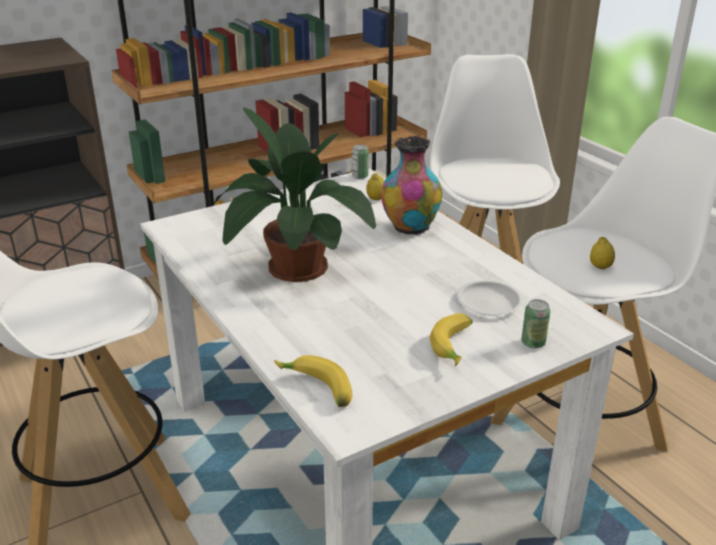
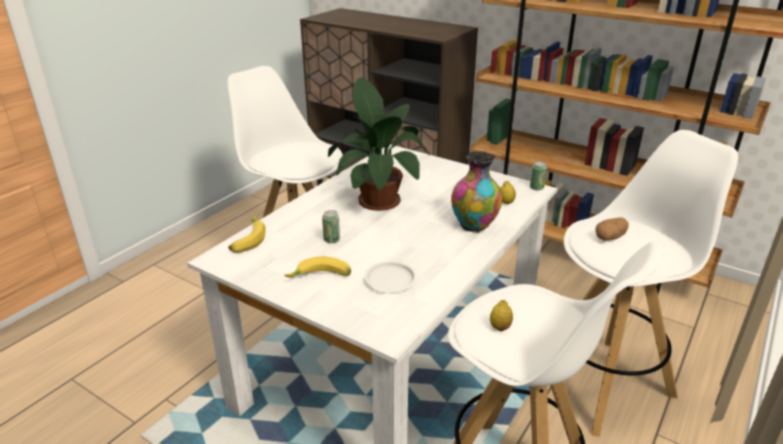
camera: 65 degrees right, 0 degrees up
can [521,299,550,349] -> can moved to [322,210,340,243]
none -> potato [595,217,629,241]

